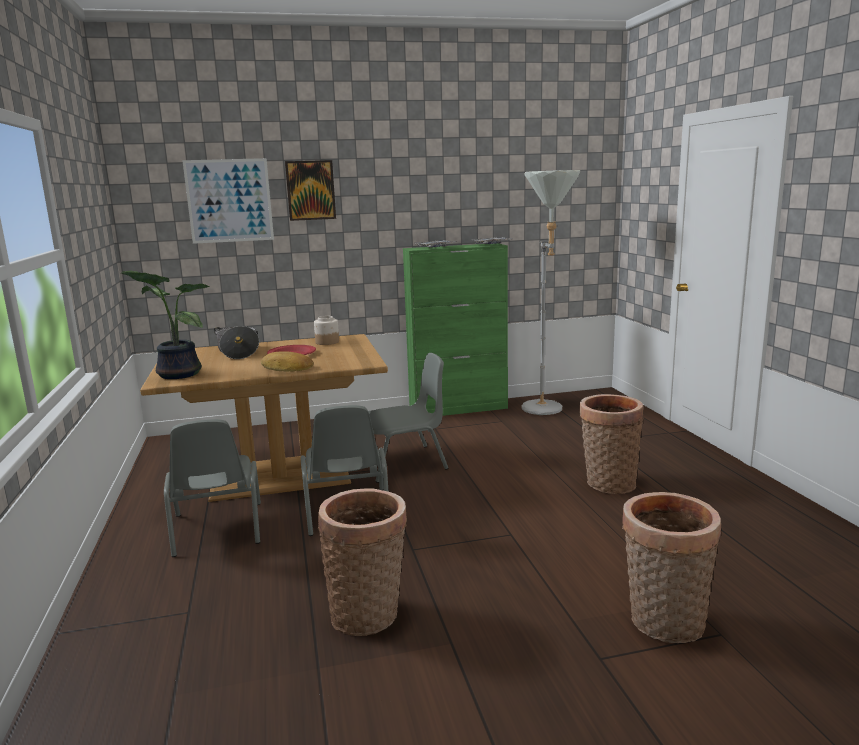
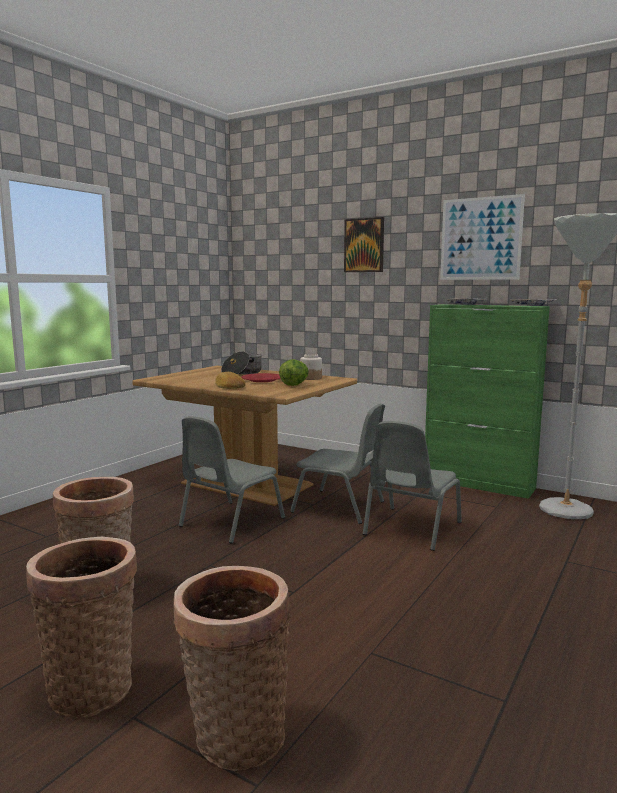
camera: 45 degrees right, 5 degrees down
potted plant [121,271,209,379] -> none
grey chair [164,419,261,557] -> grey chair moved to [363,421,462,551]
picture [182,158,274,244] -> picture moved to [440,194,525,280]
basket [580,394,644,494] -> basket moved to [26,537,137,718]
none -> lettuce [279,359,309,386]

